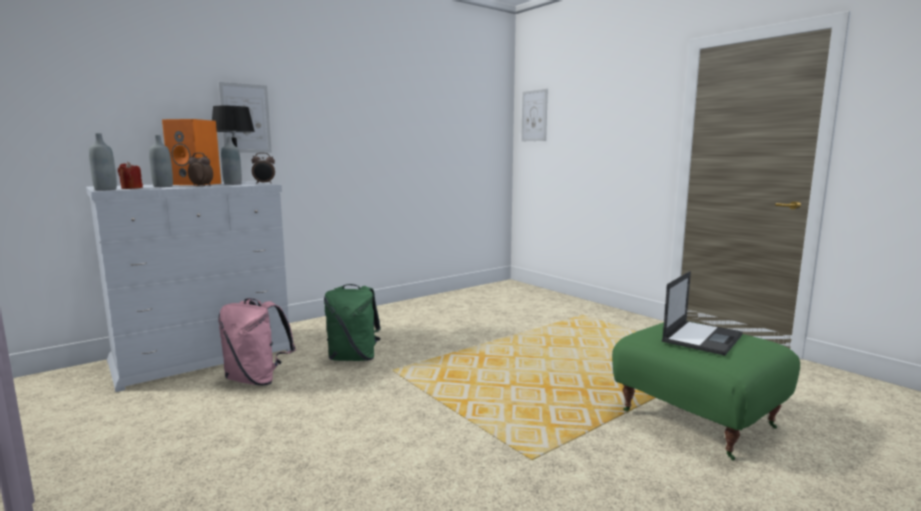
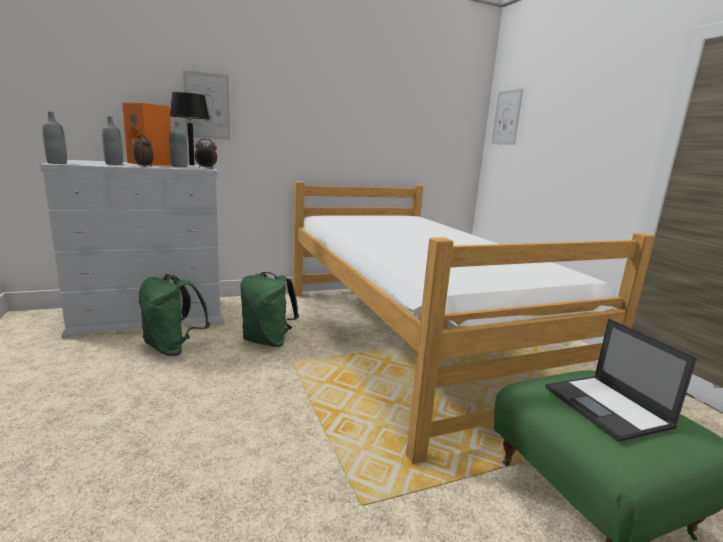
camera: 15 degrees right, 5 degrees up
red candle [118,162,143,189] -> none
pink backpack [218,298,296,386] -> green backpack [139,274,210,356]
laptop [662,271,743,356] -> laptop turned 105 degrees clockwise [545,318,697,442]
none -> bed [293,181,655,464]

